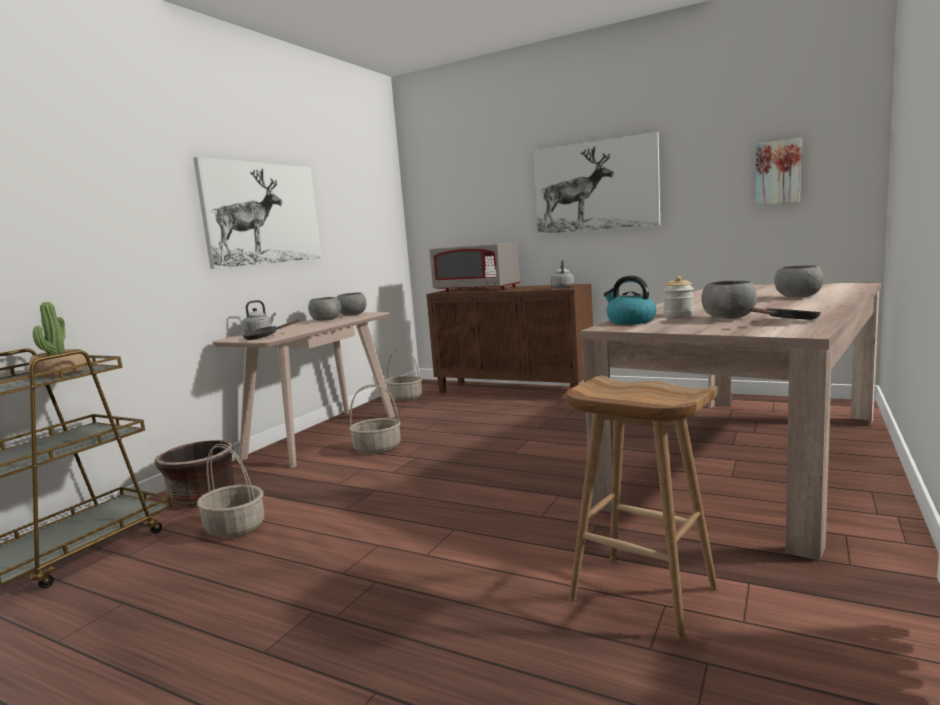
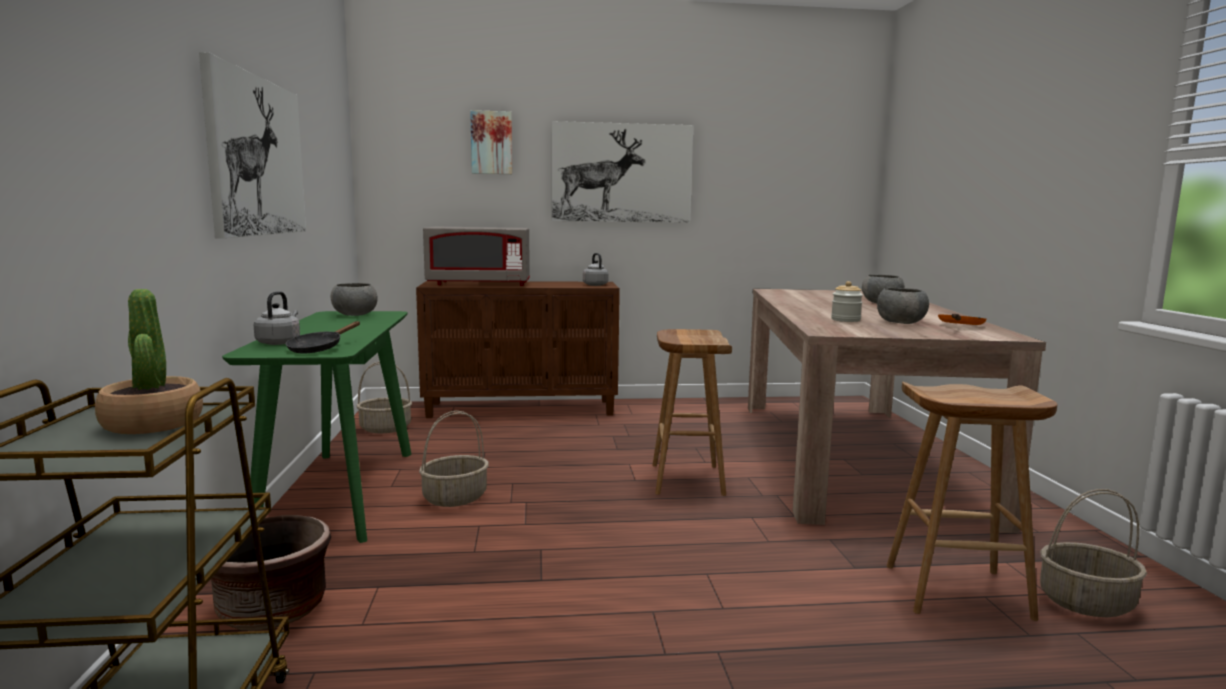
camera: 35 degrees left, 0 degrees up
basket [197,444,264,538] -> basket moved to [1040,489,1147,617]
beige console table [212,312,395,468] -> green console table [222,311,412,543]
grey bowl [308,297,341,321] -> none
kettle [604,275,656,325] -> none
black frying pan [747,307,821,320] -> orange frying pan [938,314,987,325]
picture [756,138,801,205] -> picture moved to [470,110,512,174]
none -> brown stool [652,329,732,496]

